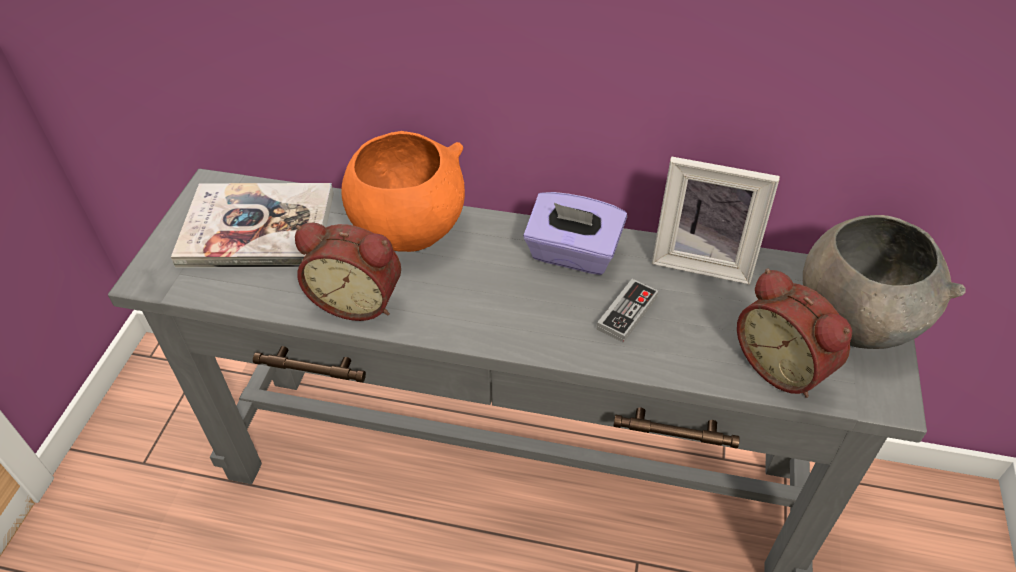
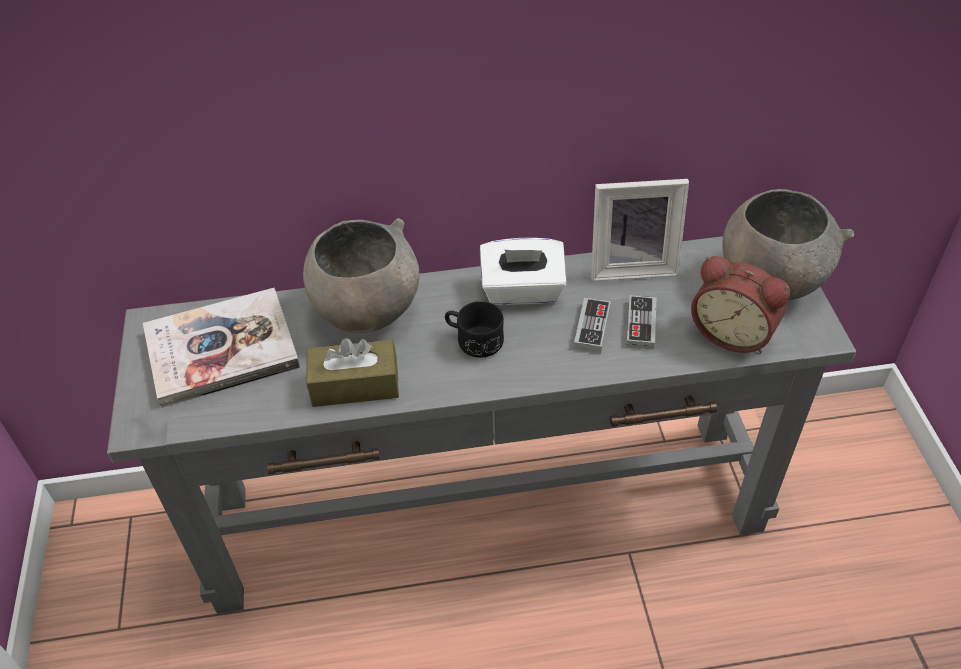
camera: 20 degrees left, 0 degrees up
alarm clock [295,223,401,321] -> brown tissue box [306,338,399,407]
orange bowl [341,131,465,252] -> grey bowl [303,218,420,333]
purple tissue box [523,192,627,275] -> white tissue box [480,238,567,305]
none -> black mug [445,301,504,358]
none -> game controller [626,295,657,349]

